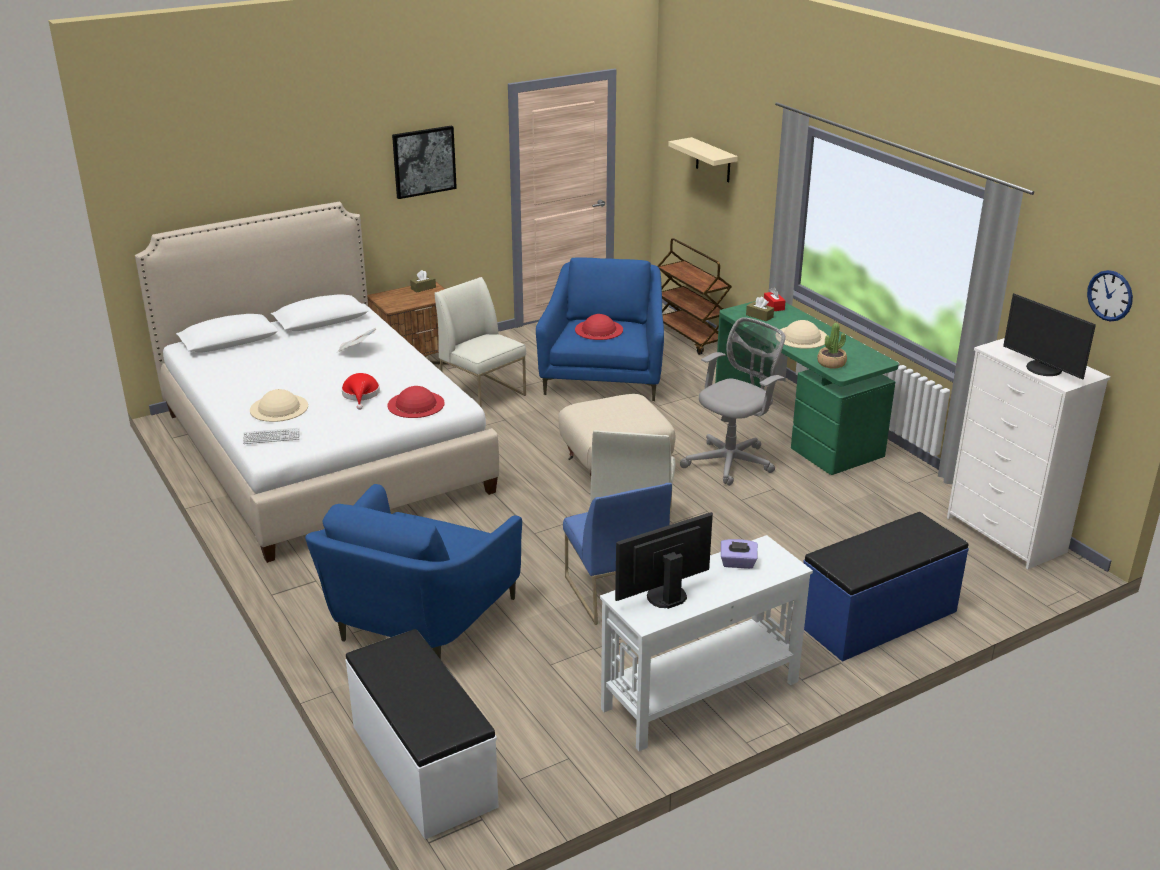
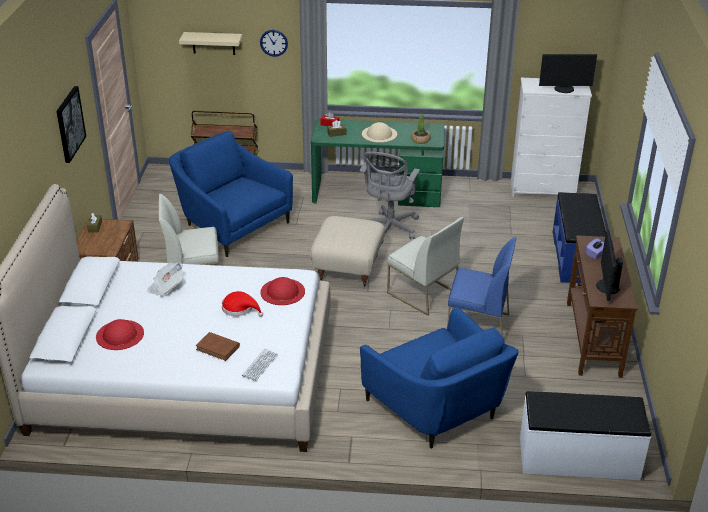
camera: 55 degrees left, 5 degrees up
beige hat [250,389,308,422] -> brown book [196,332,240,361]
red hat [575,314,623,340] -> red hat moved to [96,319,144,350]
white console table [600,535,813,751] -> brown console table [567,235,638,378]
grey office chair [680,317,786,486] -> grey office chair turned 150 degrees counterclockwise [360,152,420,244]
wall clock [1087,270,1133,322] -> wall clock moved to [260,30,288,57]

